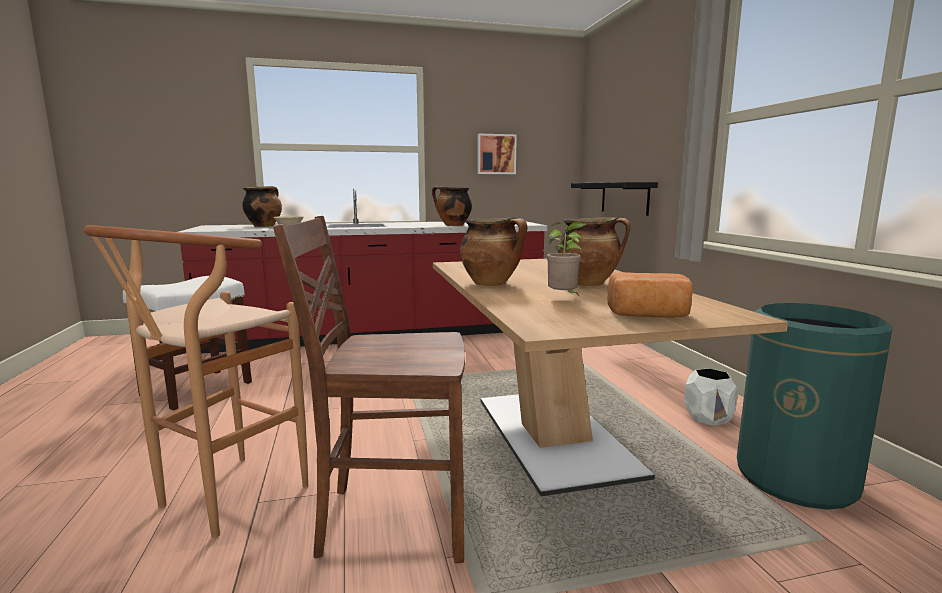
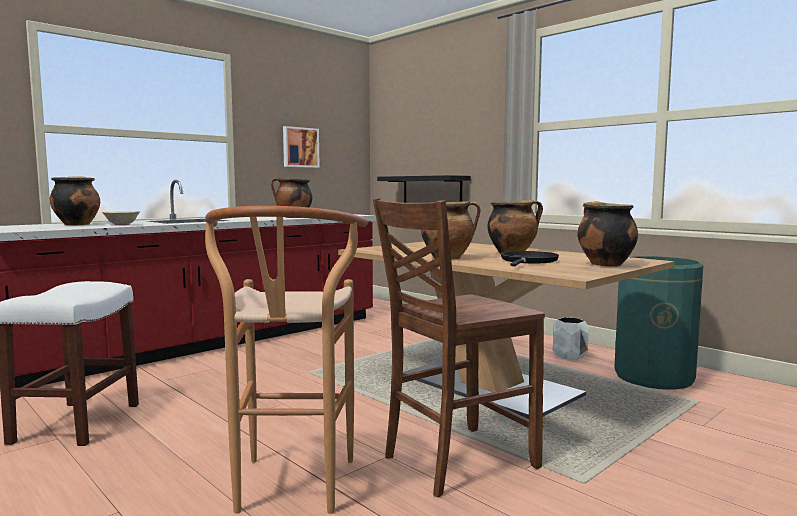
camera: 30 degrees left, 5 degrees down
potted plant [547,222,586,294] -> black frying pan [501,251,559,266]
bread [608,272,693,317] -> cooking pot [577,201,638,267]

